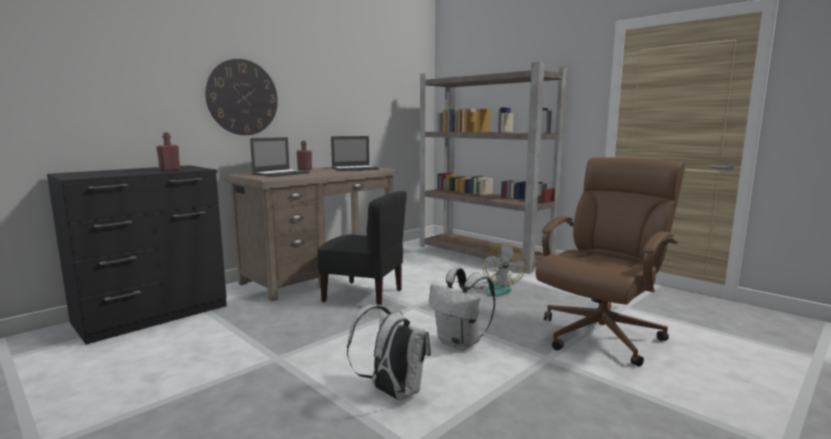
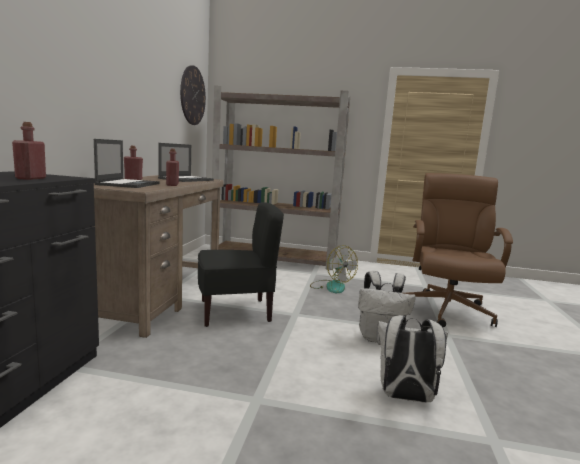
camera: 35 degrees left, 0 degrees up
wall clock [205,59,278,135] -> wall clock moved to [180,65,206,125]
none -> red bottle [166,149,179,186]

